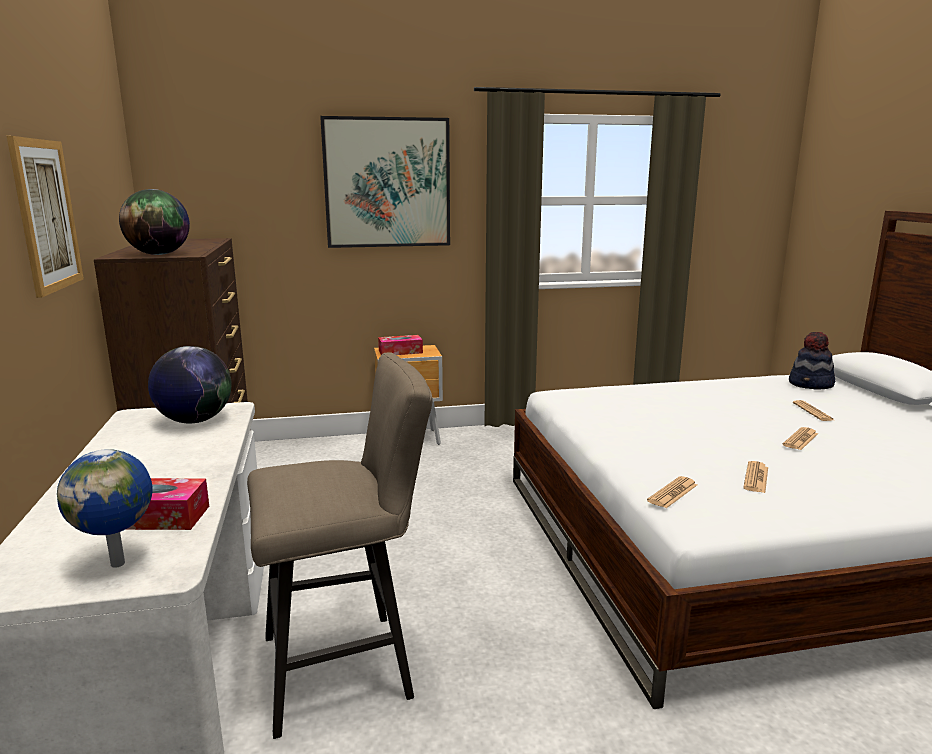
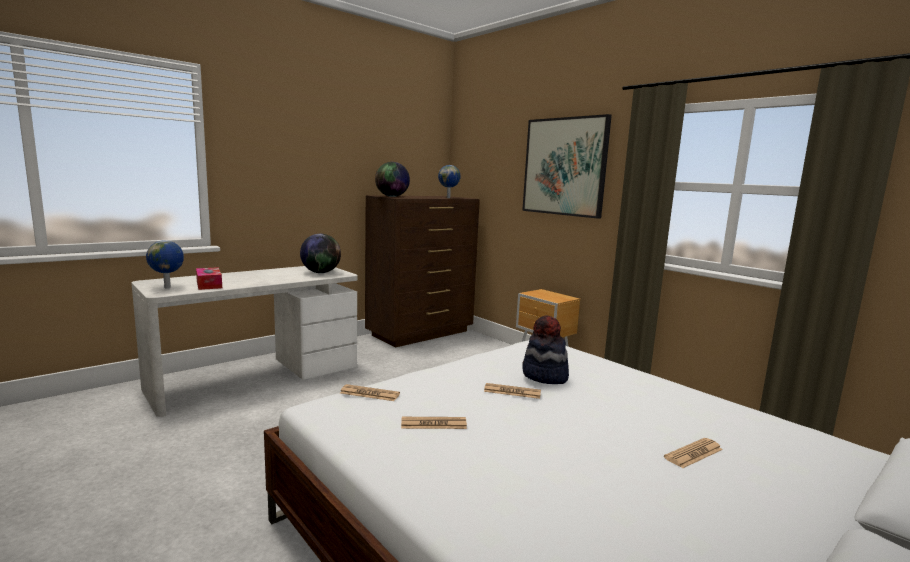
camera: 60 degrees right, 5 degrees down
picture [7,136,84,298] -> none
beige stool [247,352,433,739] -> none
tissue box [378,335,423,355] -> none
newspaper [783,427,818,450] -> newspaper moved to [484,383,541,399]
hat [789,332,835,389] -> hat moved to [522,315,569,384]
none -> globe [438,165,461,198]

